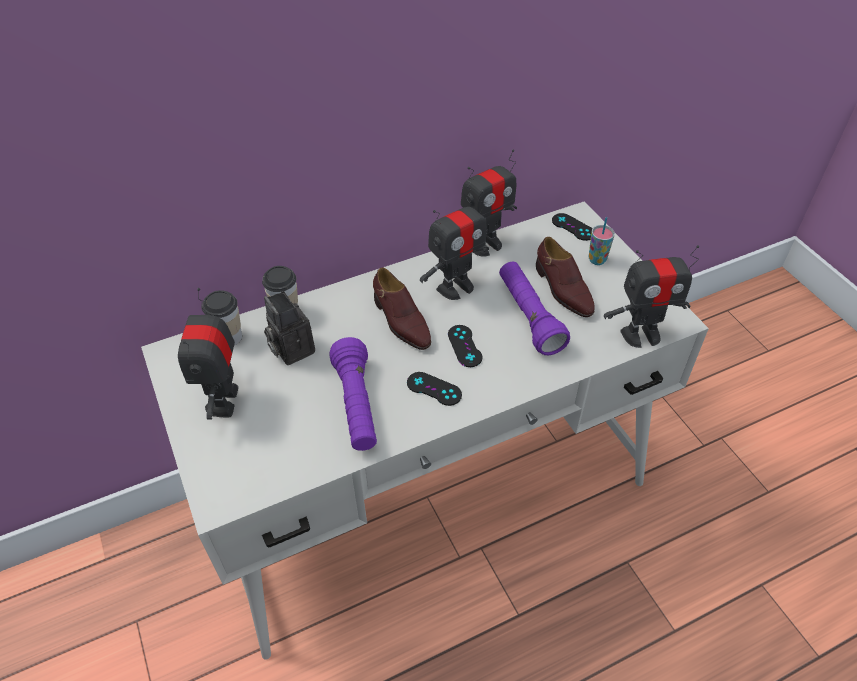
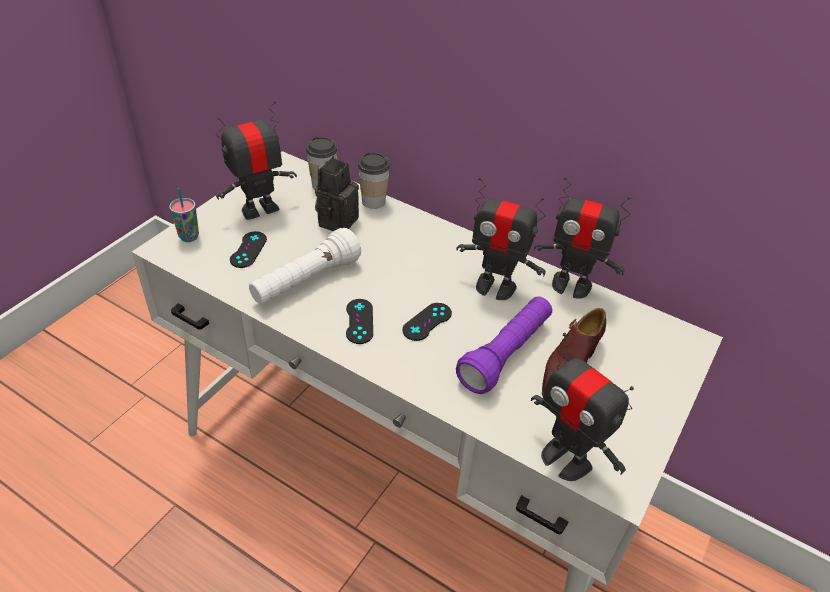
camera: 55 degrees right, 5 degrees down
purple flashlight [329,337,377,451] -> white flashlight [249,228,361,304]
brown shoe [373,267,431,350] -> none
black game controller [552,213,593,241] -> black game controller moved to [230,231,267,268]
cup [588,217,615,265] -> cup moved to [169,188,199,242]

